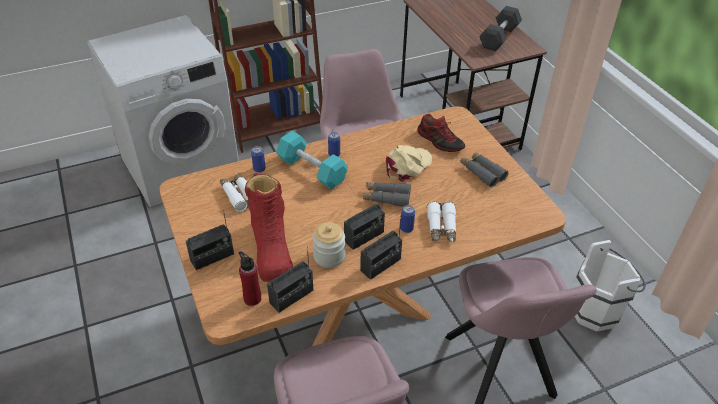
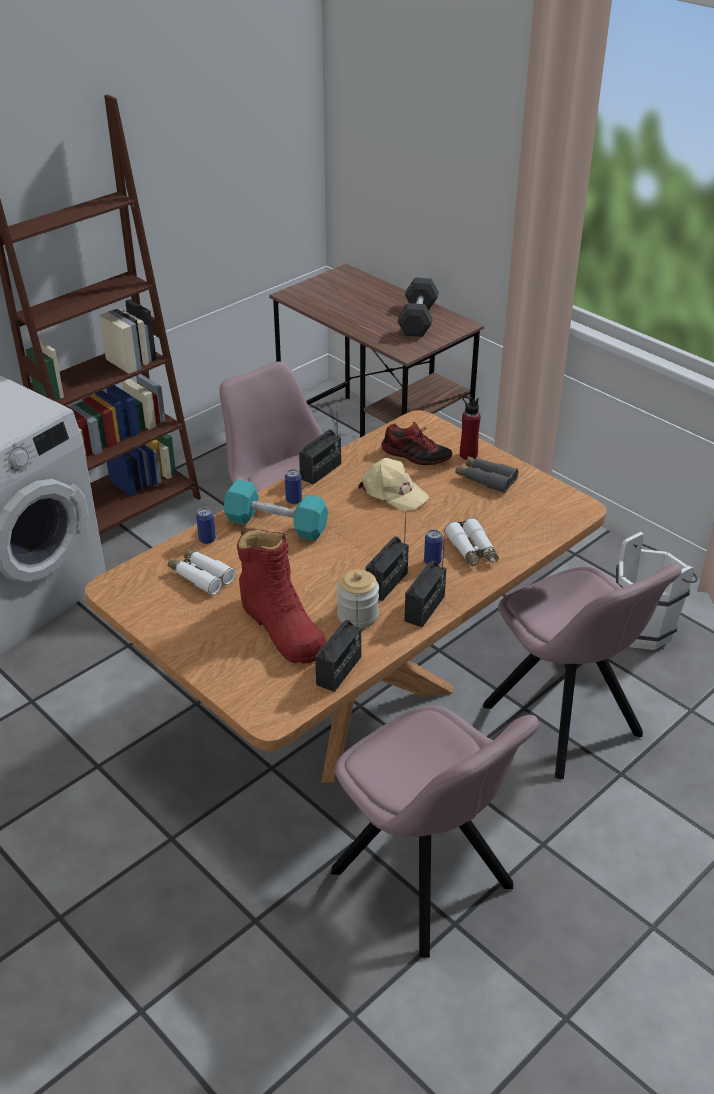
camera: 20 degrees left, 5 degrees down
radio [186,210,234,270] -> radio moved to [299,406,341,485]
red bottle [239,251,261,306] -> red bottle moved to [460,396,481,460]
grey binoculars [363,182,411,207] -> none
beige cap [386,145,432,182] -> beige cap turned 105 degrees clockwise [358,458,429,511]

